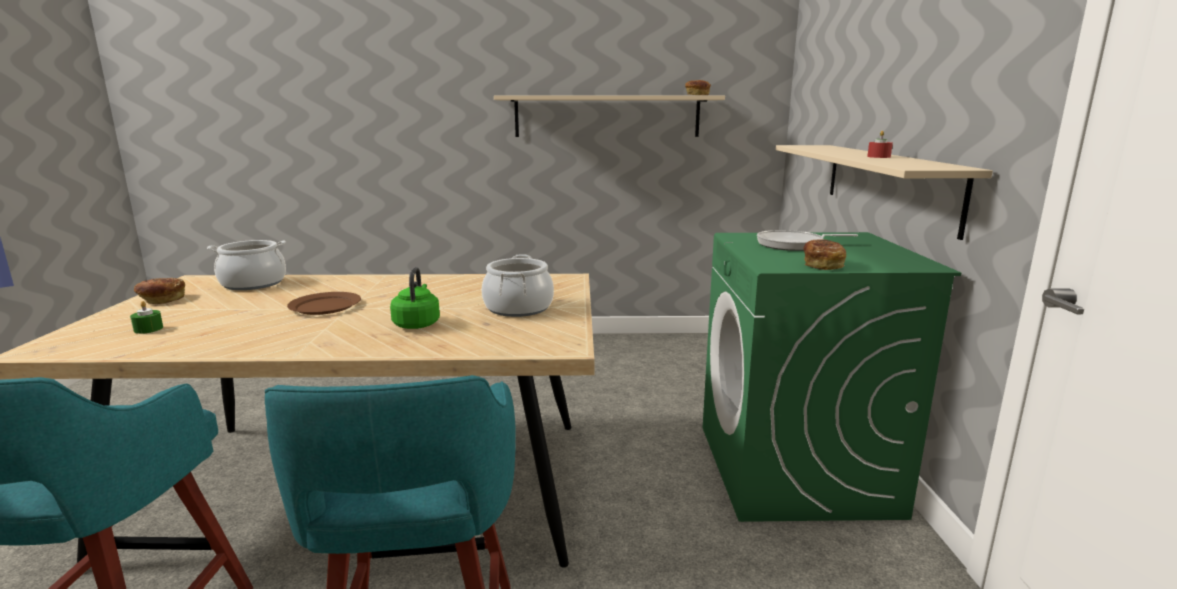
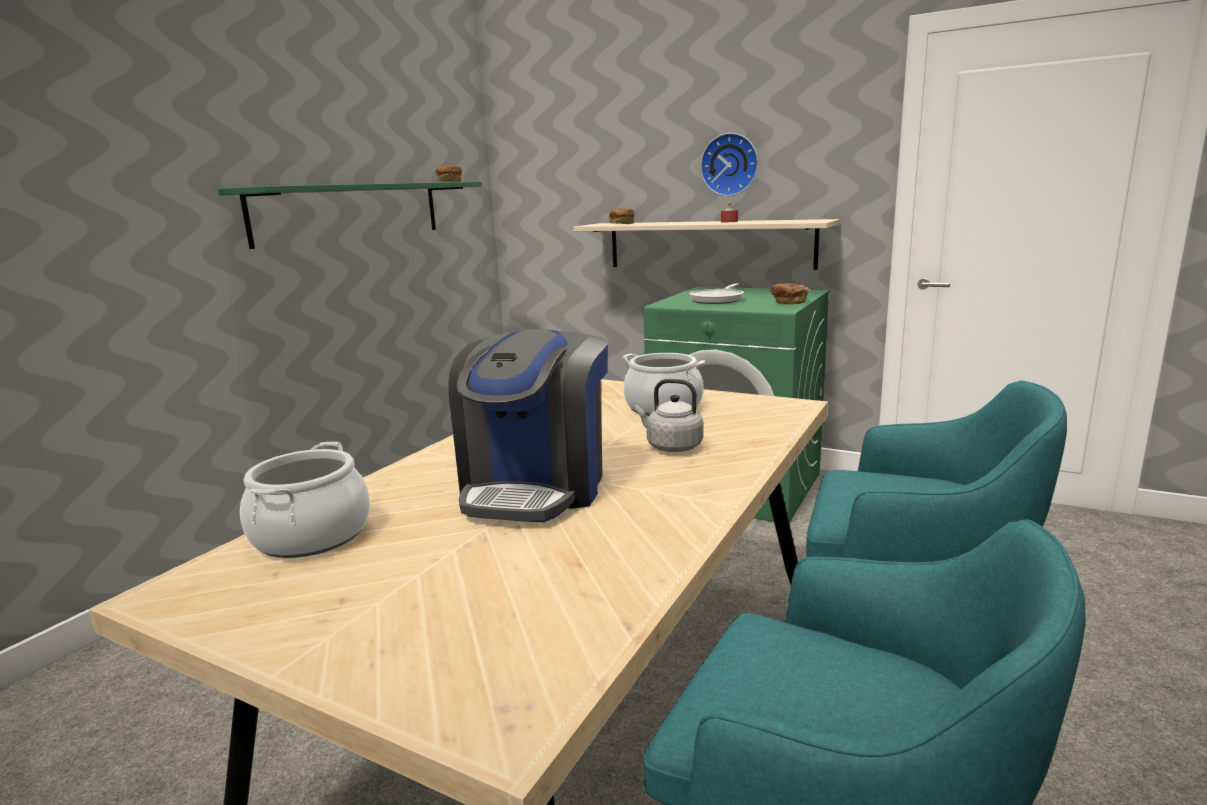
camera: 60 degrees left, 0 degrees up
green candle [130,301,163,334] -> none
bread [134,278,185,304] -> bread moved to [609,208,635,224]
brown plate [287,292,361,315] -> coffee machine [448,329,608,522]
green kettle [390,267,440,329] -> grey kettle [635,379,703,452]
beige shelf [494,95,725,137] -> green shelf [218,181,482,249]
none -> wall clock [700,133,758,196]

